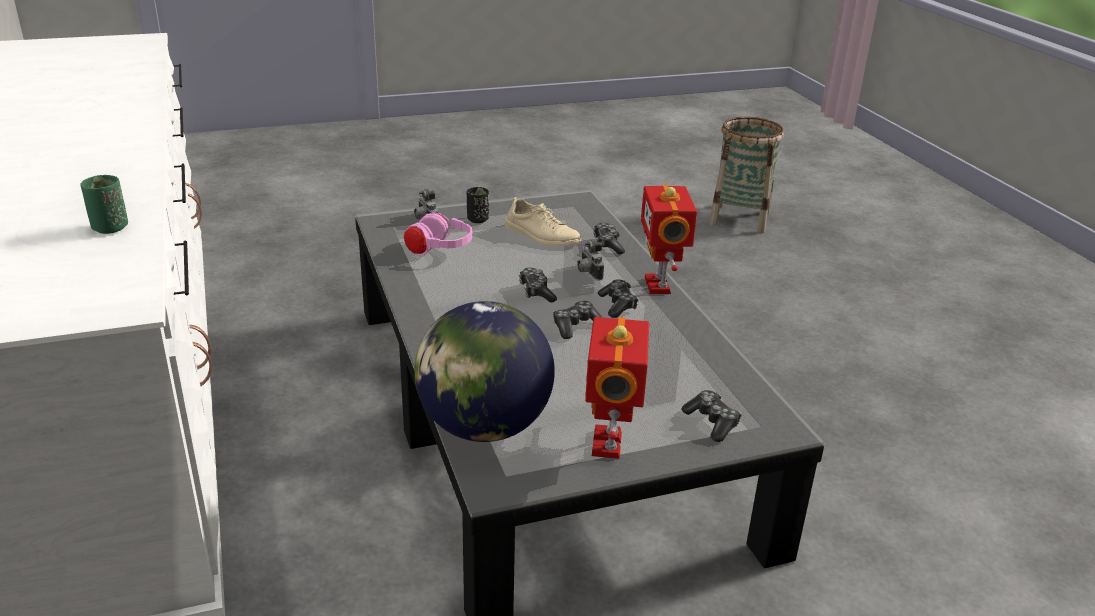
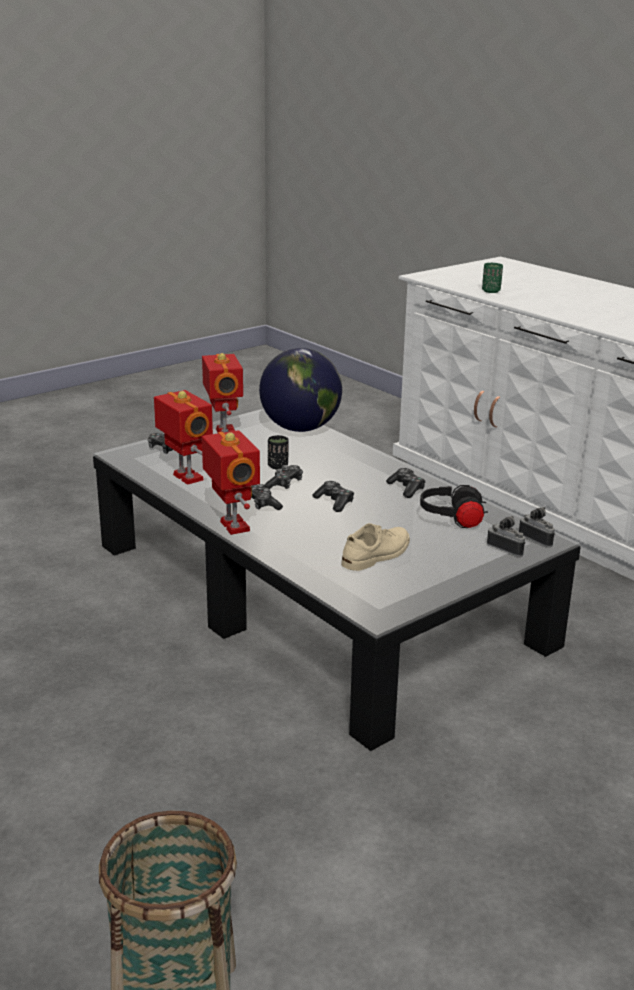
camera: 160 degrees right, 5 degrees down
pink headphones [404,212,472,256] -> black headphones [420,485,488,528]
black cup [467,187,489,223] -> black cup moved to [268,435,289,469]
beige shoe [505,197,581,246] -> beige shoe turned 120 degrees clockwise [341,523,410,571]
camera [577,239,604,281] -> camera moved to [519,507,555,547]
game controller [593,223,625,254] -> game controller moved to [386,468,426,498]
none -> toy robot [154,390,213,485]

